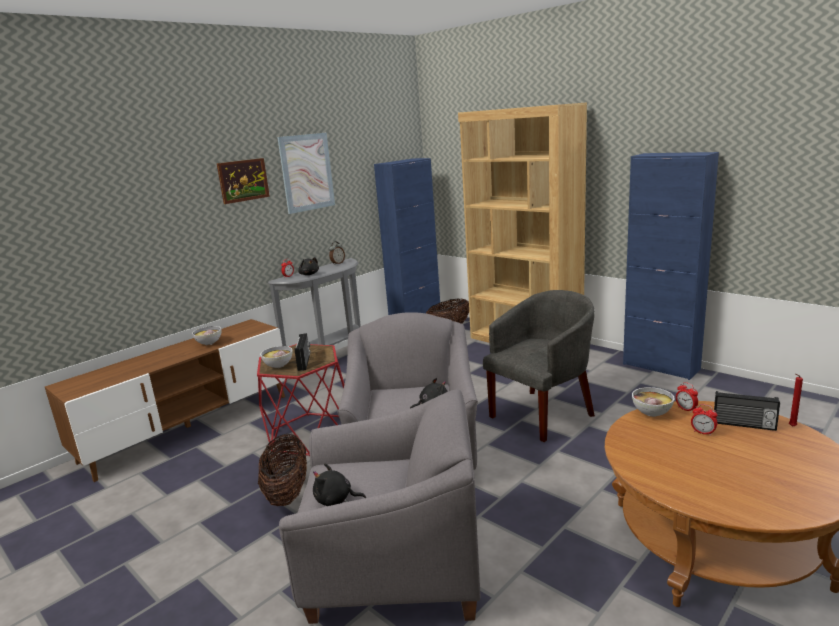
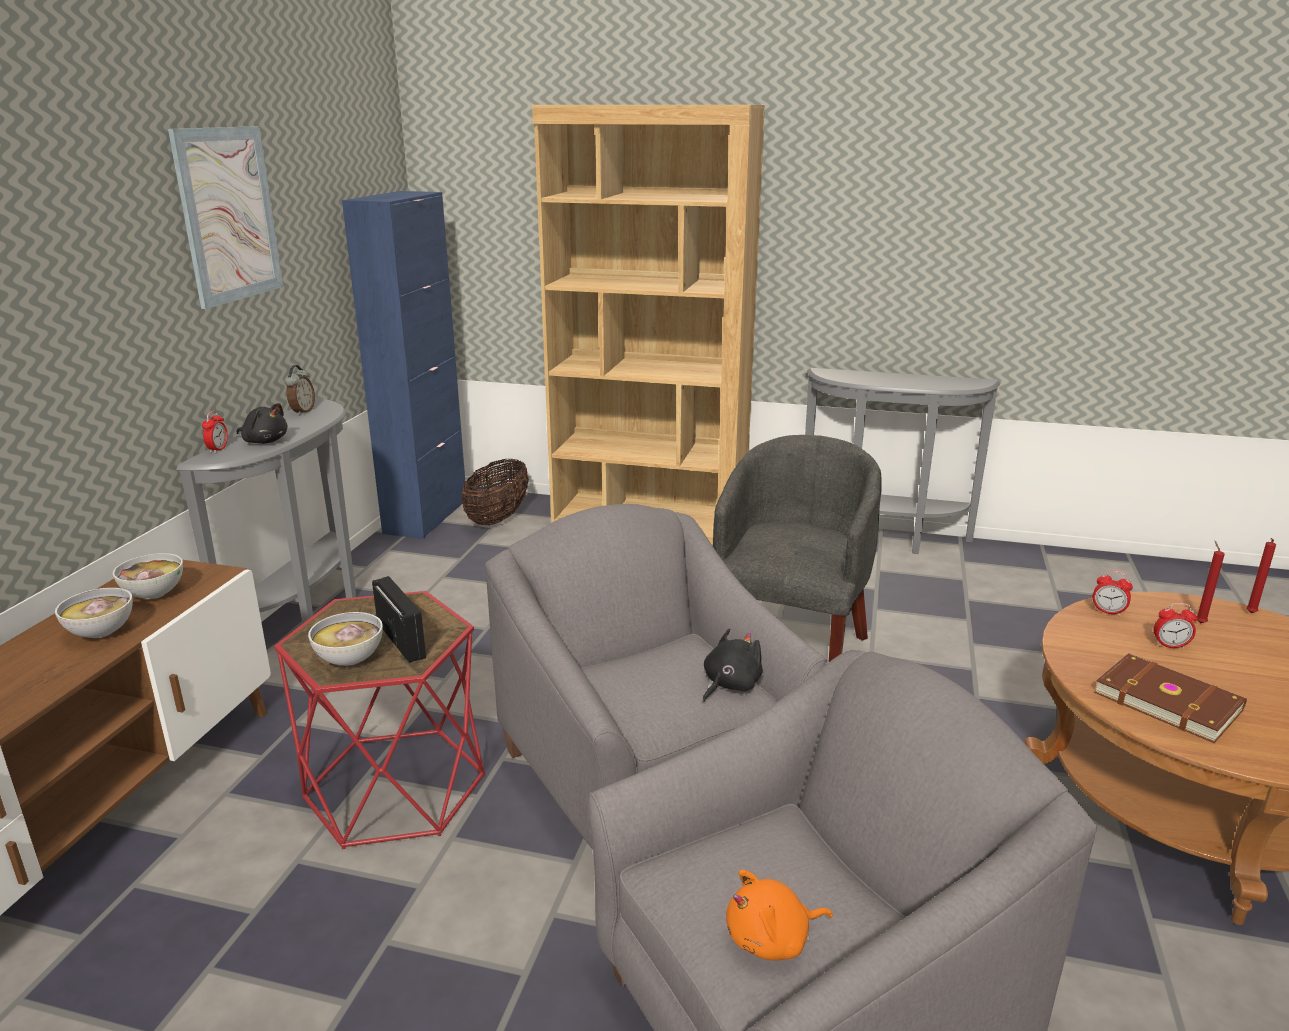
camera: 30 degrees left, 5 degrees up
picture [217,158,270,204] -> none
basket [258,433,307,506] -> none
black plush toy [313,463,366,506] -> orange plush toy [726,870,833,961]
blue cabinet [623,152,719,380] -> grey console table [805,368,1001,554]
bowl [632,387,674,417] -> bowl moved to [113,553,183,599]
radio [714,391,780,431] -> red candle [1197,541,1225,623]
none -> brown book [1094,653,1247,743]

